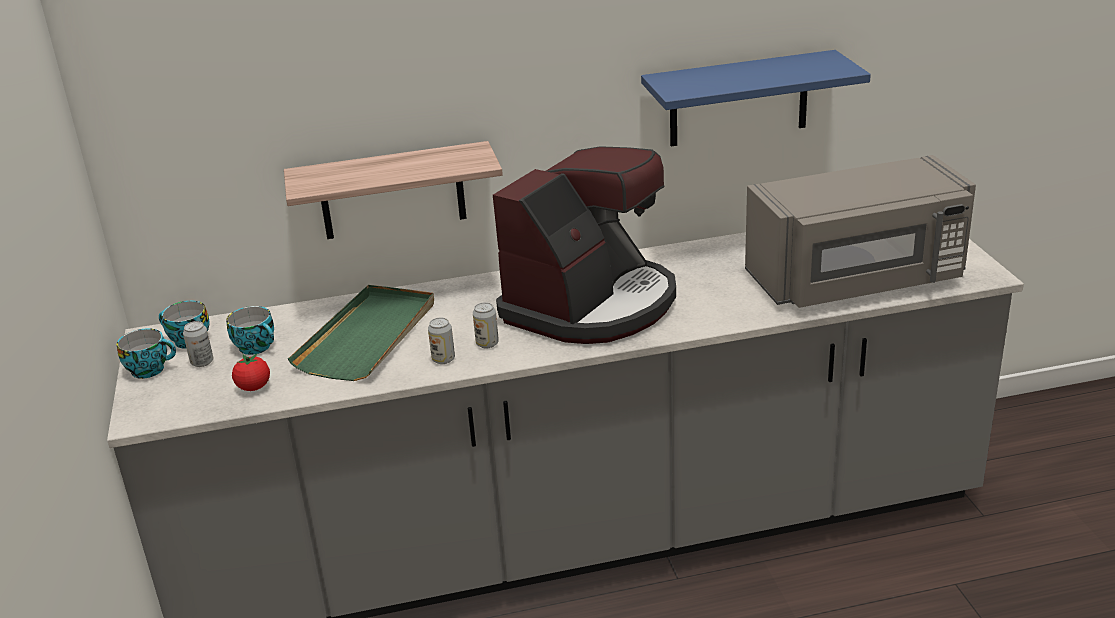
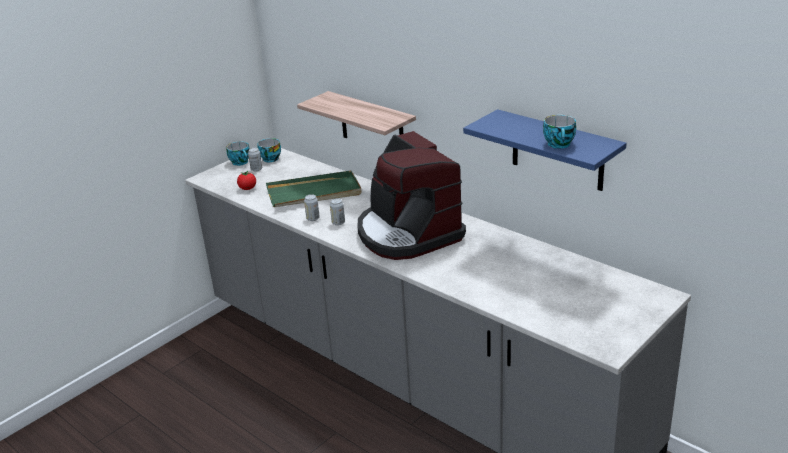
camera: 55 degrees right, 0 degrees up
cup [226,306,274,355] -> cup moved to [543,115,576,149]
coffee machine [493,146,676,344] -> coffee machine turned 60 degrees clockwise [357,131,466,260]
grey microwave [745,155,976,308] -> none

